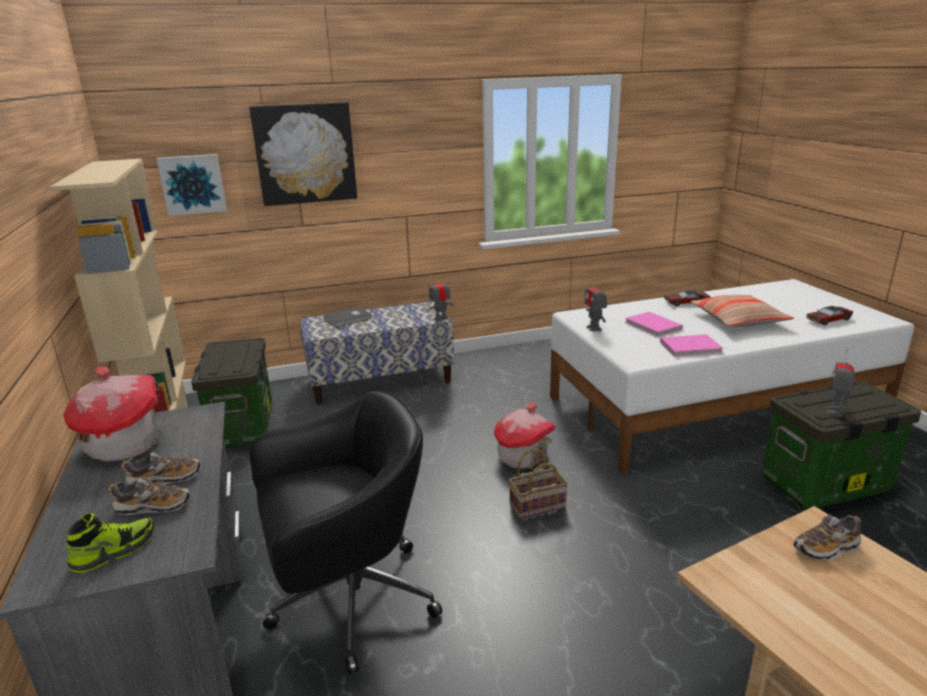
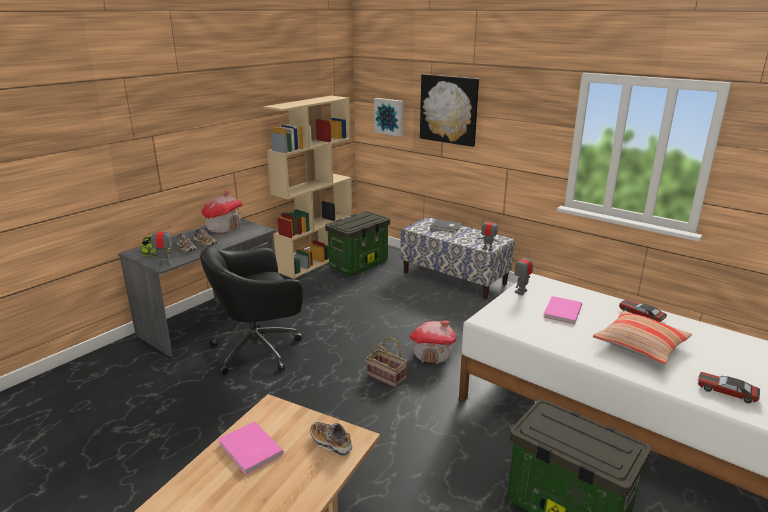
camera: 55 degrees right, 0 degrees up
black office chair [249,391,442,674] -> black office chair turned 120 degrees clockwise [200,246,303,375]
pink book [660,334,723,357] -> pink book moved to [218,421,284,475]
toy robot [826,350,855,418] -> toy robot moved to [148,227,179,266]

